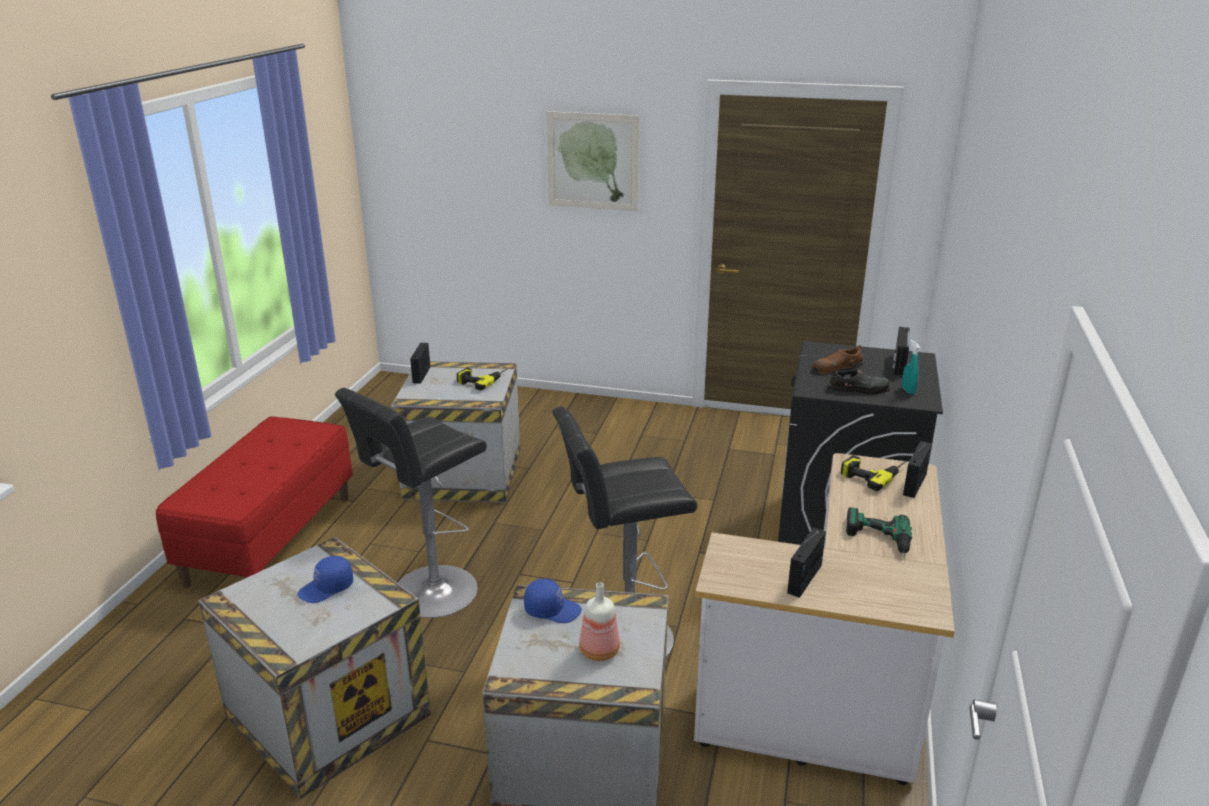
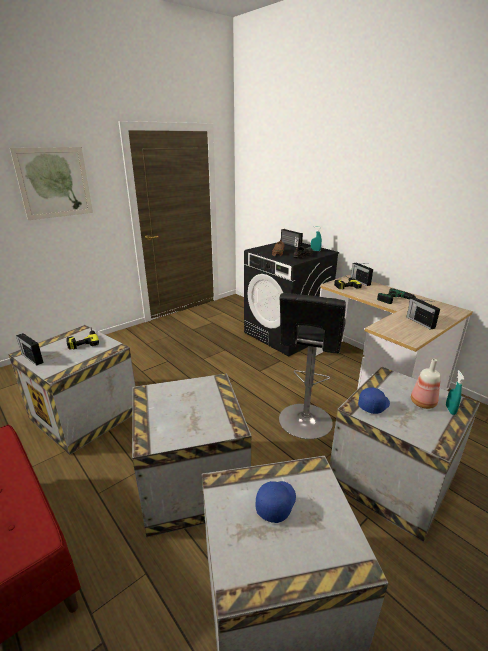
camera: 55 degrees left, 0 degrees up
blue cap [297,556,353,603] -> blue cap turned 150 degrees counterclockwise [256,481,296,523]
black stool [335,388,487,618] -> crate [132,373,251,537]
none -> turquoise spray bottle [446,370,465,415]

